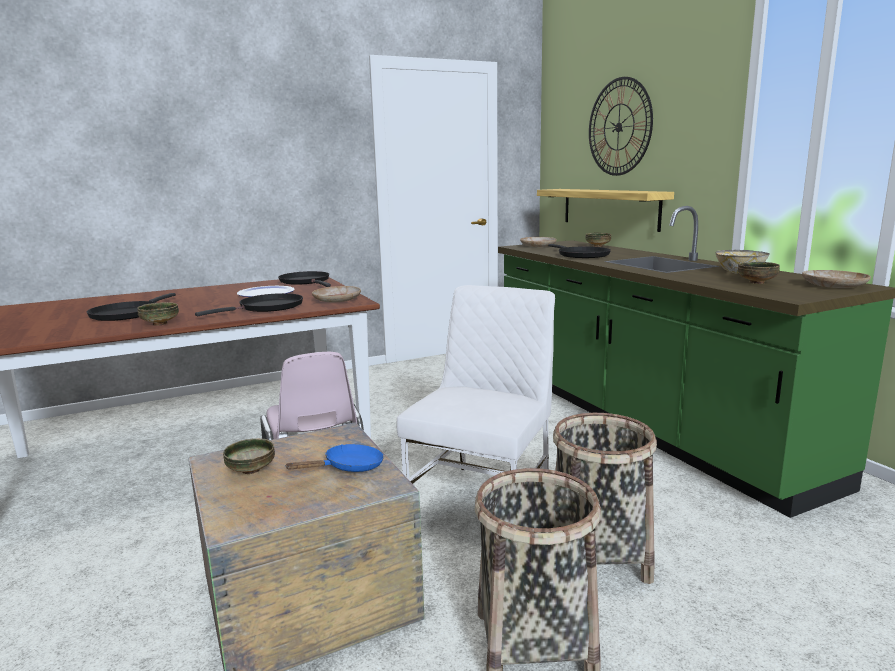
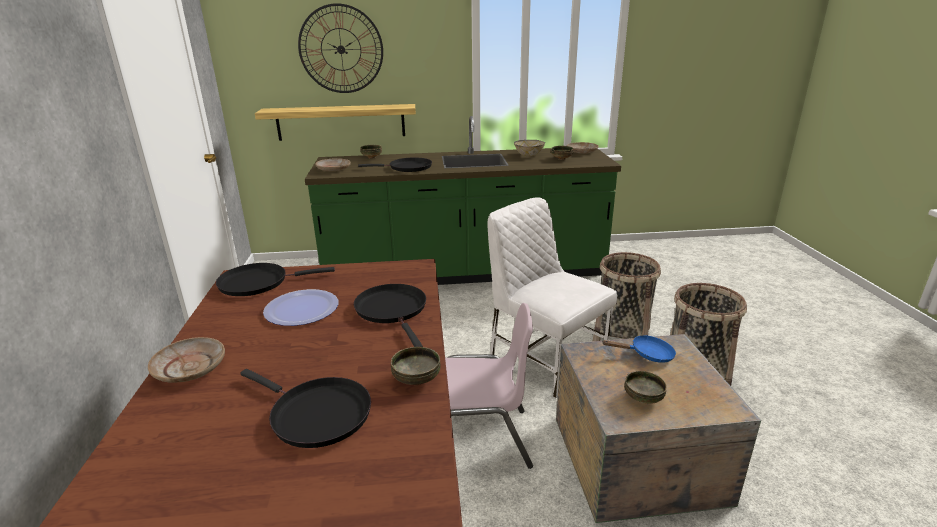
camera: 70 degrees left, 10 degrees up
blue frying pan [285,444,384,472] -> blue frying pan turned 105 degrees clockwise [602,335,676,363]
beige plate [312,286,361,302] -> beige plate moved to [148,337,225,383]

